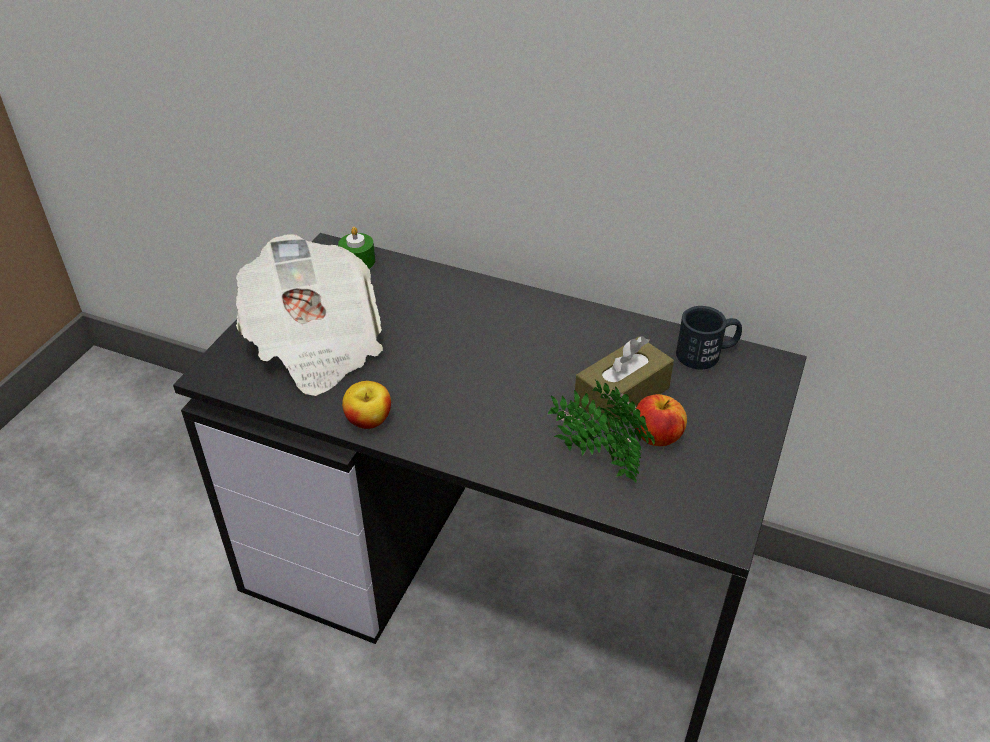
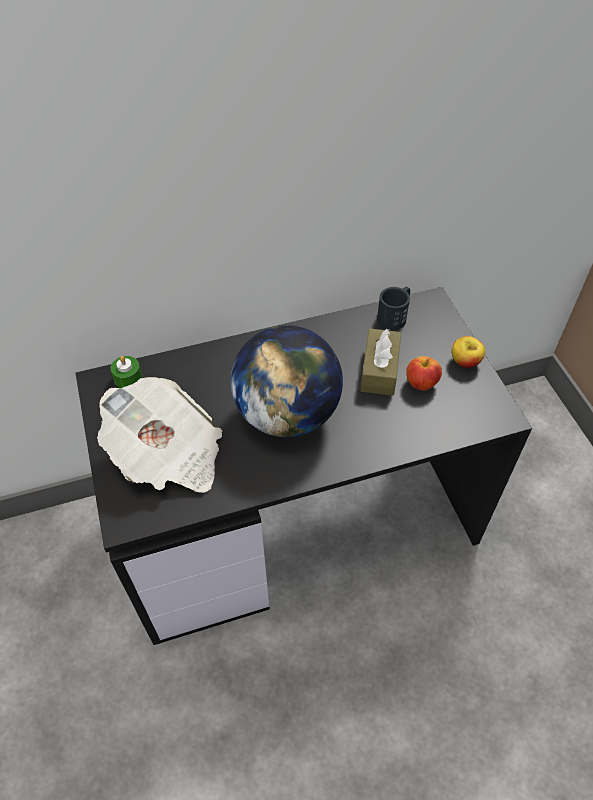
camera: 40 degrees left, 10 degrees up
apple [342,381,391,429] -> apple moved to [452,336,485,368]
potted plant [547,380,655,482] -> none
none -> globe [231,325,343,438]

